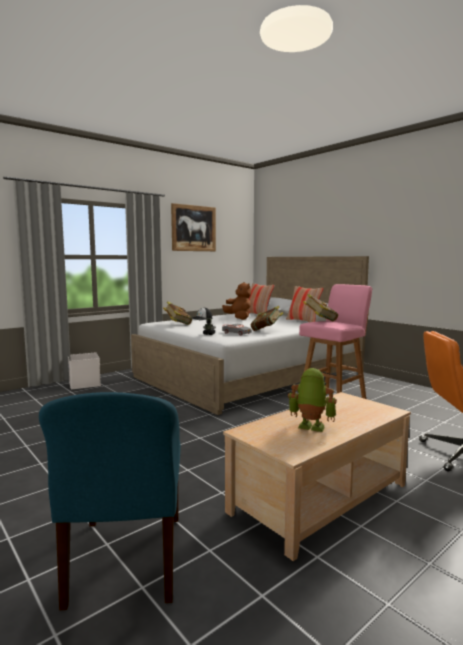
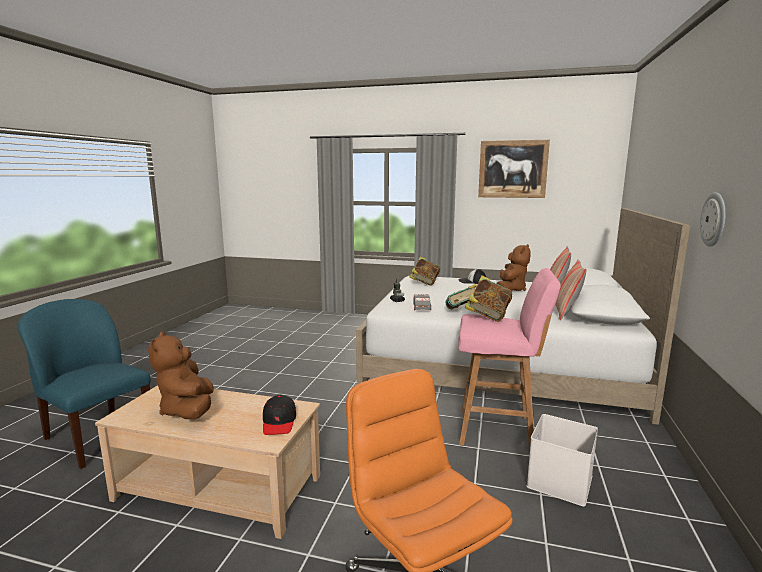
camera: 55 degrees right, 5 degrees up
blue chair [39,392,181,610] -> blue chair turned 75 degrees clockwise [18,299,151,469]
white storage box [68,353,101,389] -> white storage box moved to [527,414,598,507]
toy robot [288,368,337,432] -> brown plush toy [148,331,214,419]
none -> black cap [263,395,296,435]
none -> wall clock [700,192,726,247]

